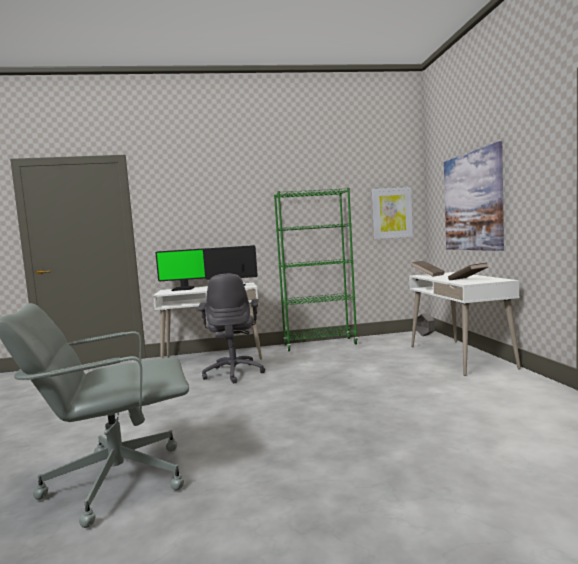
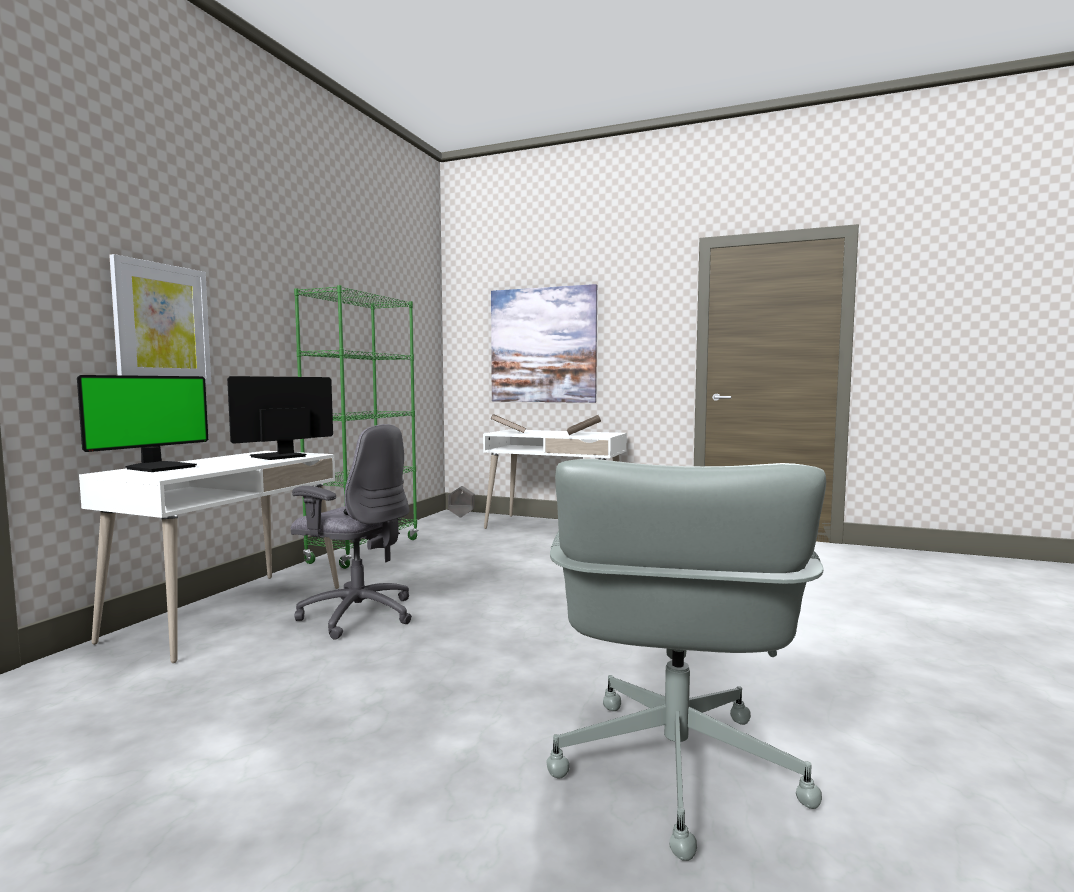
camera: 60 degrees left, 0 degrees up
picture [372,187,413,239] -> picture moved to [109,254,211,385]

